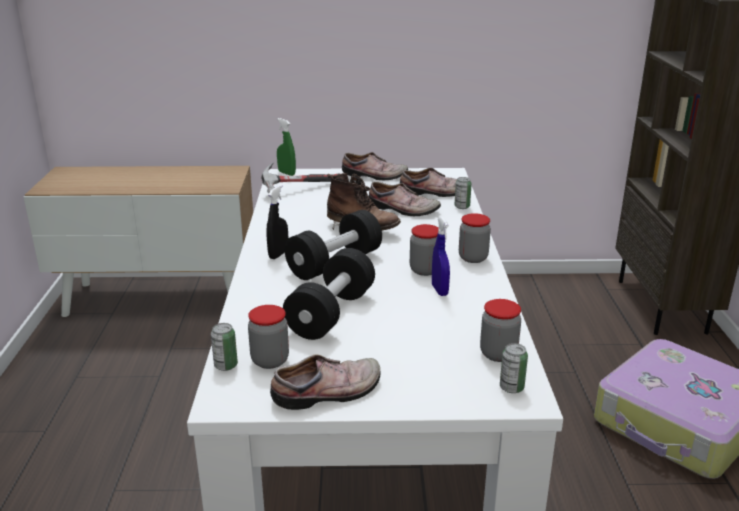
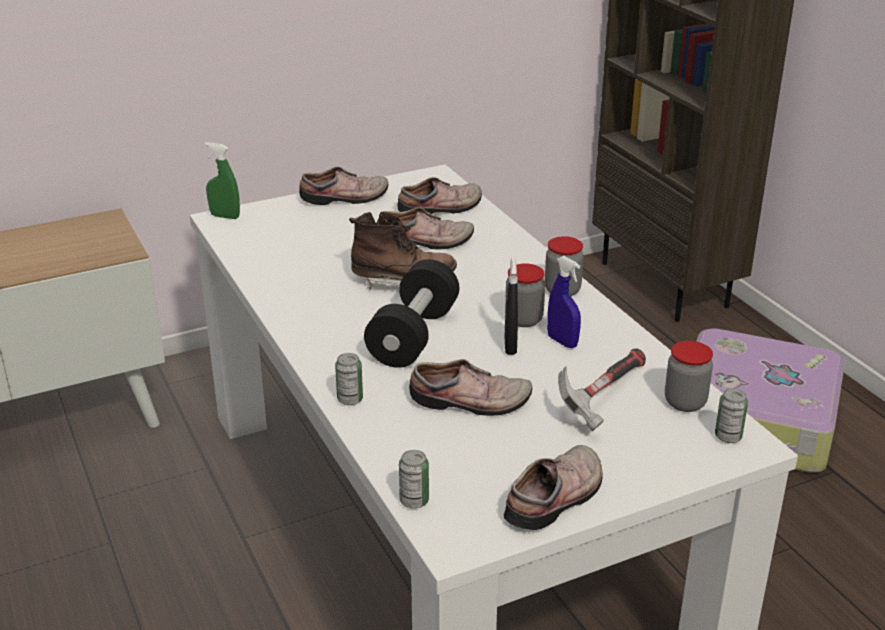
camera: 25 degrees left, 5 degrees up
jar [248,305,289,369] -> none
hammer [261,162,339,194] -> hammer moved to [558,348,646,431]
black spray bottle [266,185,288,259] -> black spray bottle moved to [505,256,518,355]
black dumbbell [283,248,375,340] -> shoe [409,359,532,416]
can [455,177,472,209] -> can moved to [335,353,363,405]

